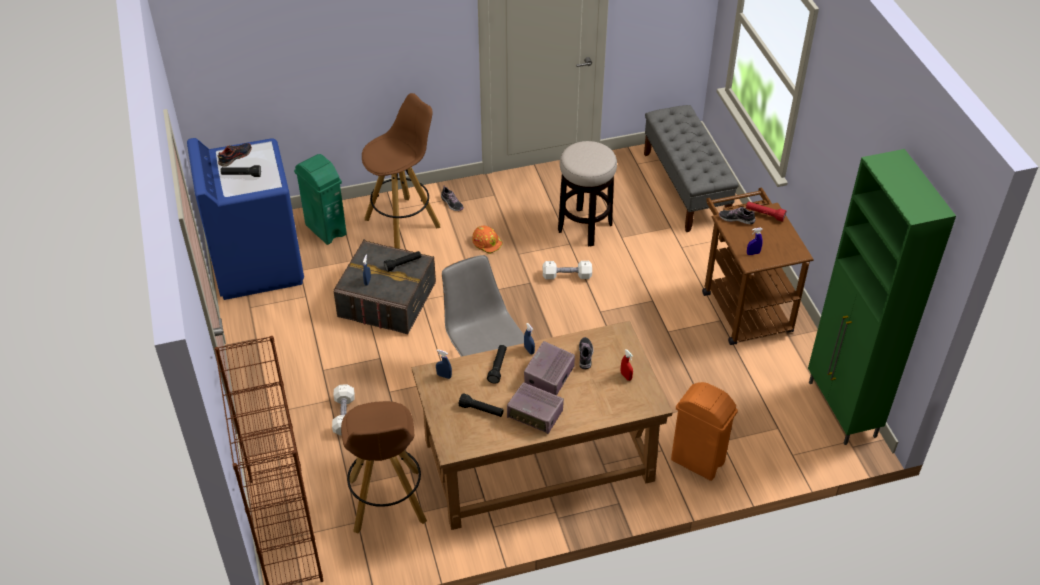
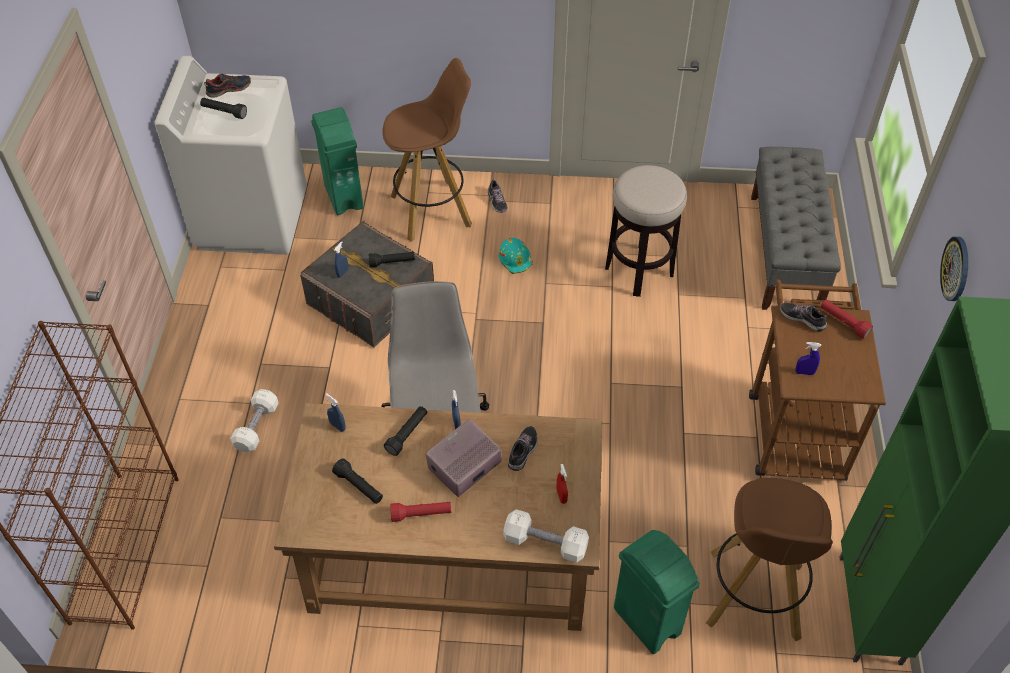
camera: 20 degrees right, 5 degrees up
blue washing machine [187,138,304,300] -> white washing machine [155,56,307,255]
brown stool [341,401,427,533] -> brown stool moved to [706,478,833,641]
orange hard hat [472,226,503,254] -> turquoise hard hat [499,238,533,274]
radio [507,383,564,434] -> red flashlight [390,502,451,522]
white dumbbell [543,261,592,279] -> white dumbbell moved to [503,509,589,563]
orange trash can [671,382,738,481] -> green trash can [614,530,700,654]
none -> wall clock [940,237,968,301]

